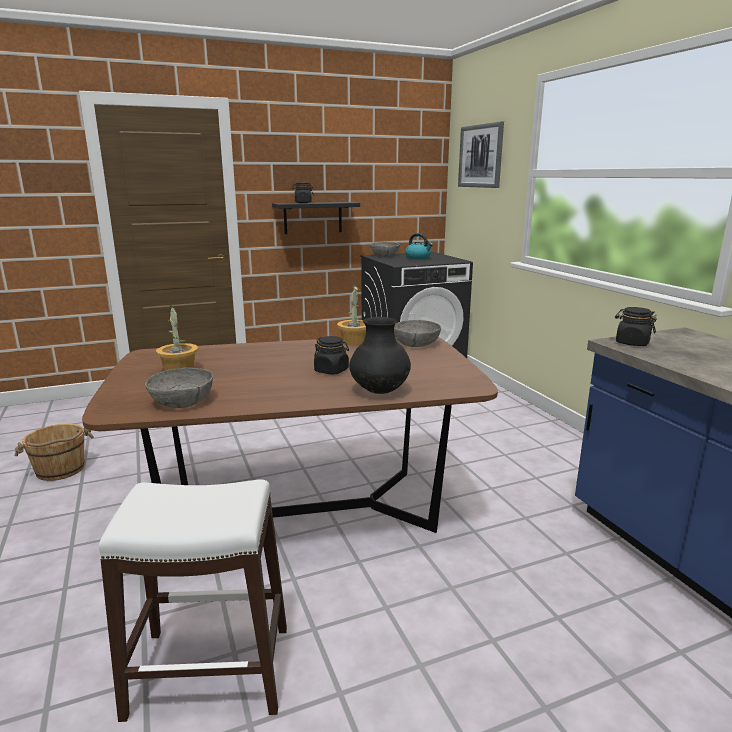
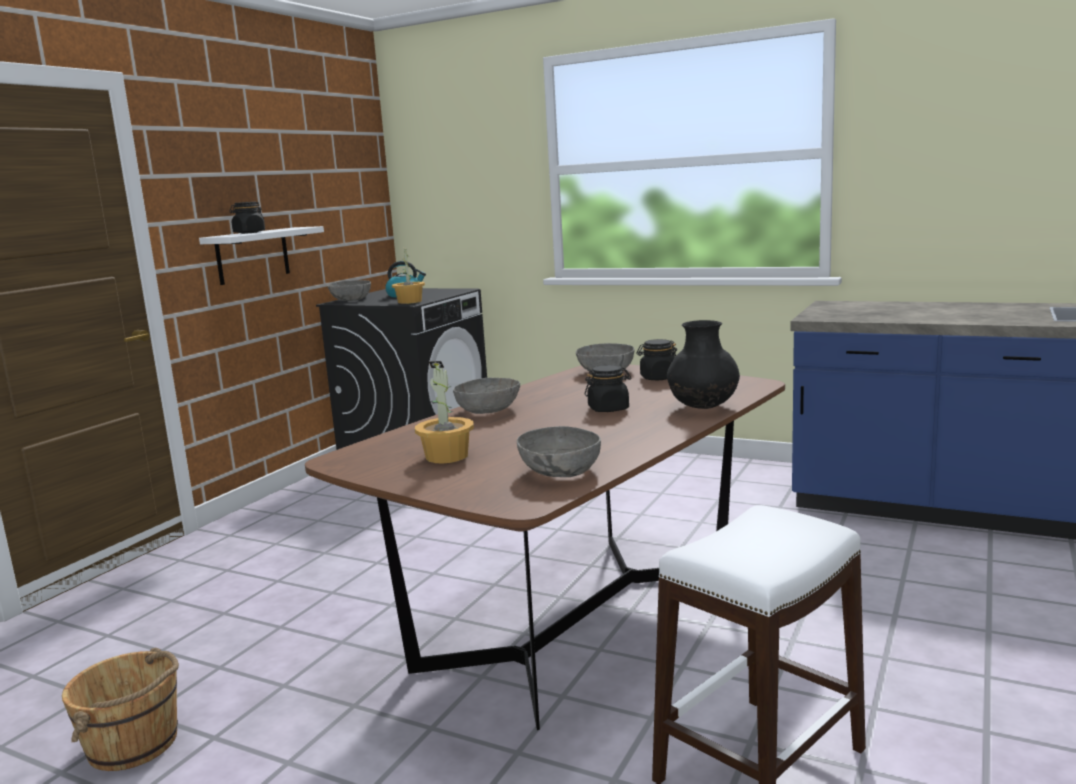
camera: 40 degrees left, 5 degrees down
black shelf [272,202,360,234] -> white shelf [199,226,324,285]
potted plant [337,285,366,346] -> potted plant moved to [392,249,425,304]
picture [458,121,504,188] -> none
black jar [615,307,657,346] -> black jar moved to [636,339,677,380]
none -> grey bowl [453,378,520,414]

